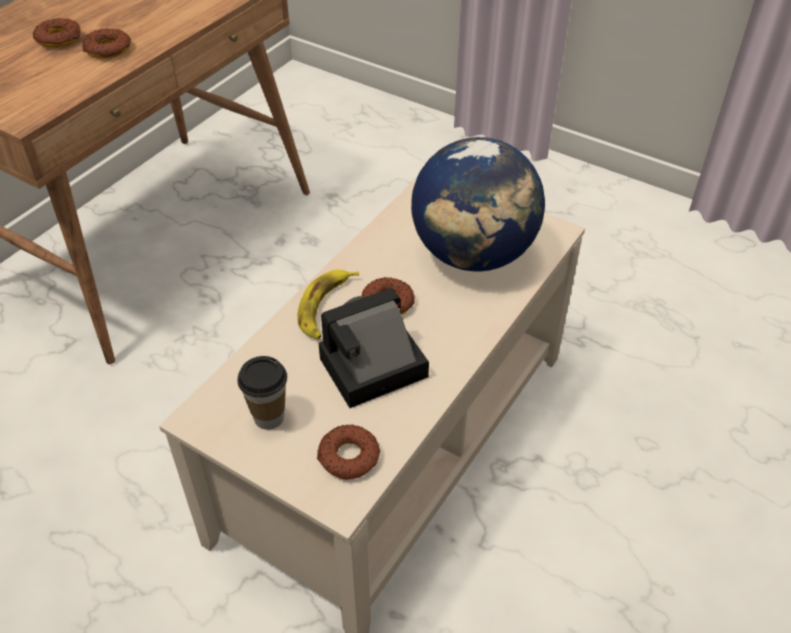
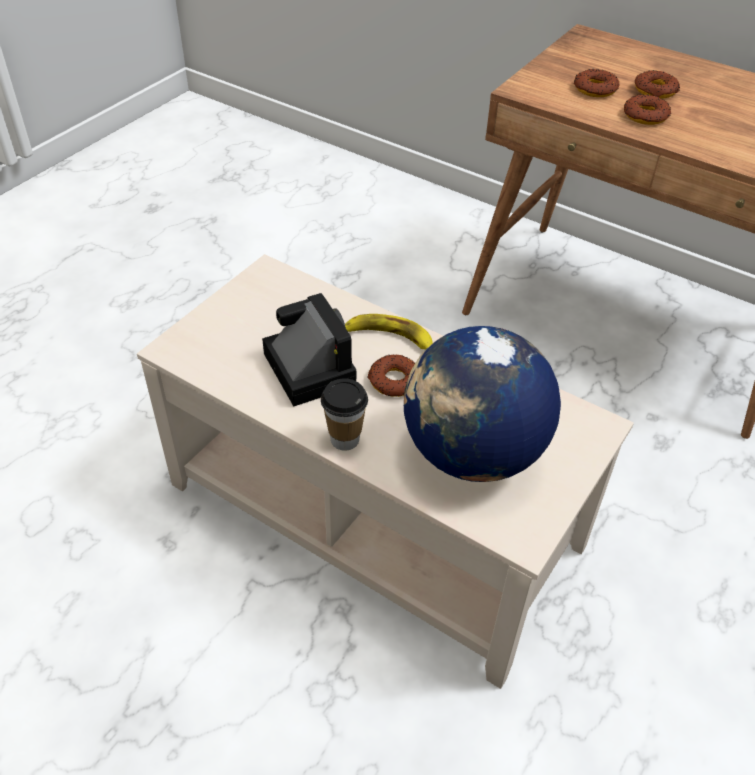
camera: 90 degrees right, 0 degrees up
cup [237,356,287,430] -> cup moved to [321,379,368,451]
donut [317,424,380,480] -> donut moved to [574,69,619,97]

